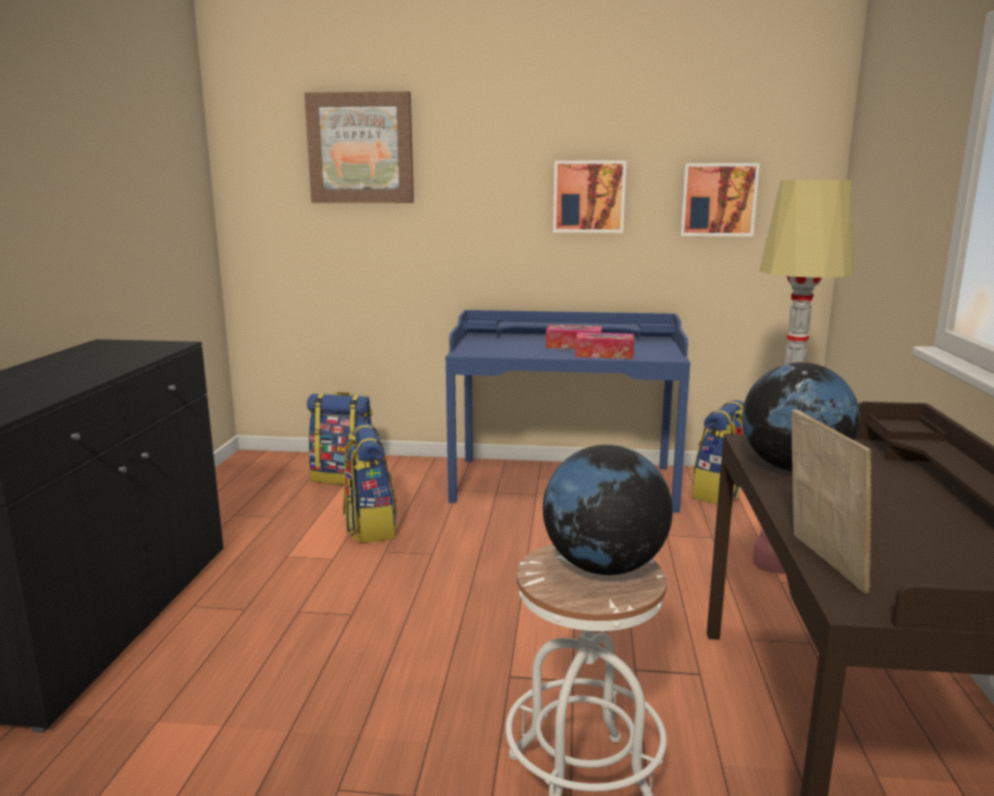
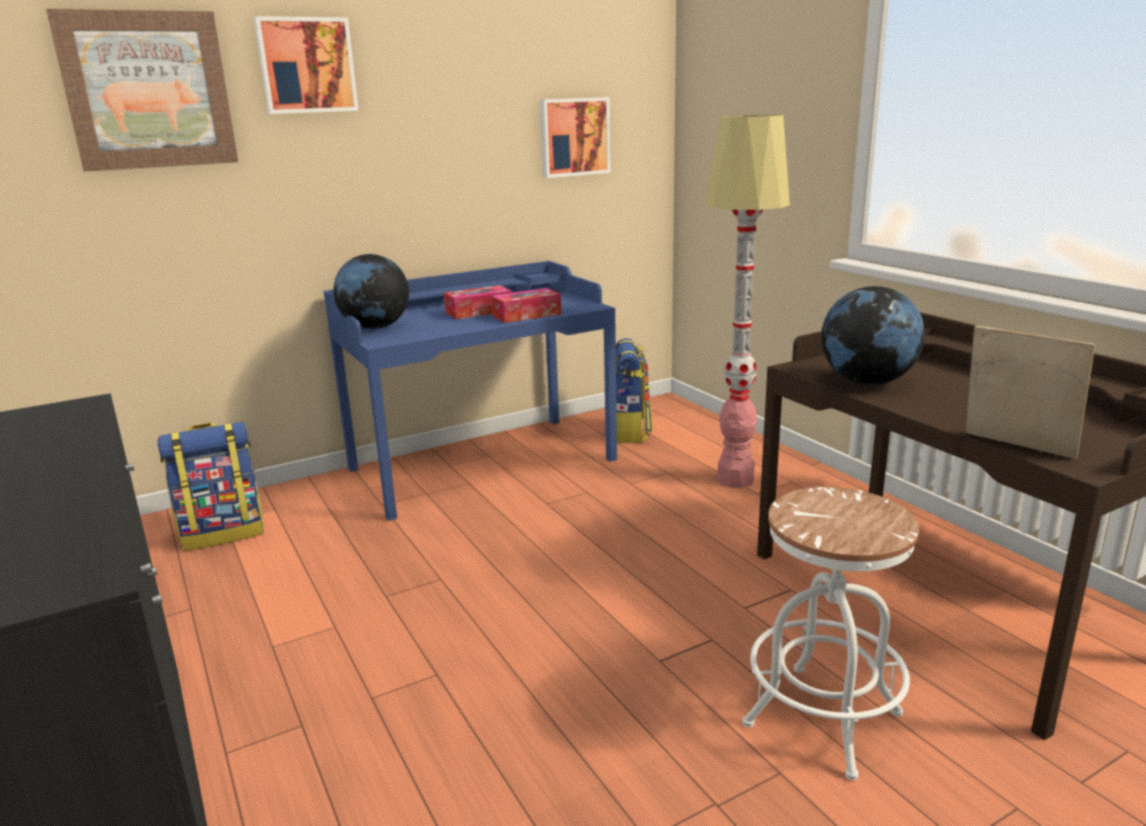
camera: 35 degrees left, 5 degrees up
backpack [343,423,398,543] -> none
globe [543,445,673,575] -> globe moved to [333,254,409,329]
picture [553,160,626,233] -> picture moved to [254,16,359,114]

